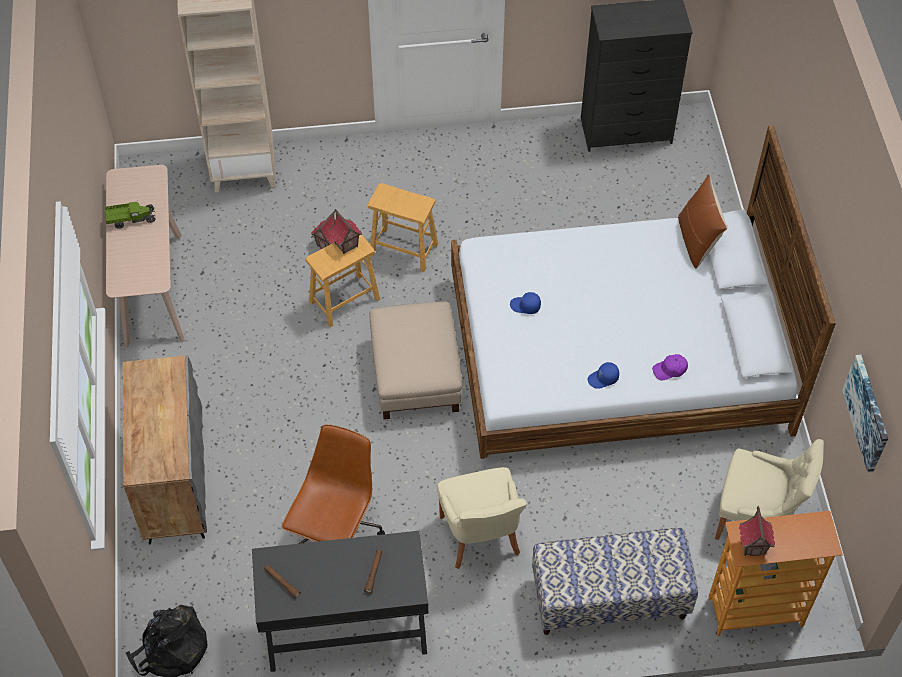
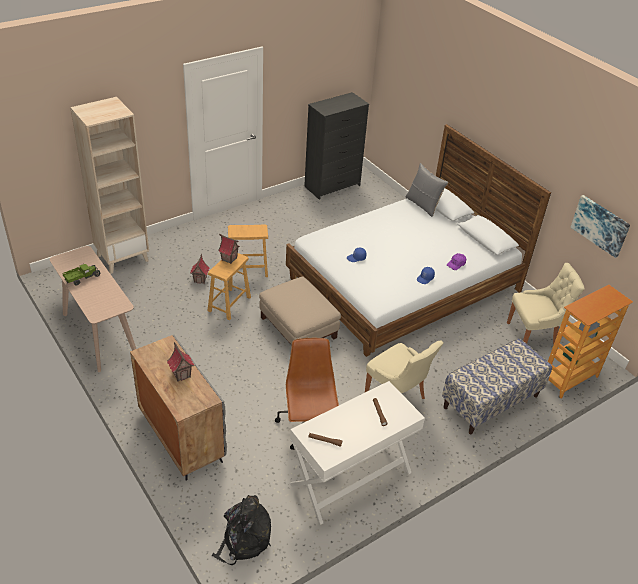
camera: 30 degrees left, 15 degrees down
black desk [252,531,429,672] -> white desk [289,381,425,525]
brown pillow [678,174,727,269] -> grey pillow [405,163,448,217]
toy house [739,506,775,556] -> toy house moved to [167,342,194,382]

